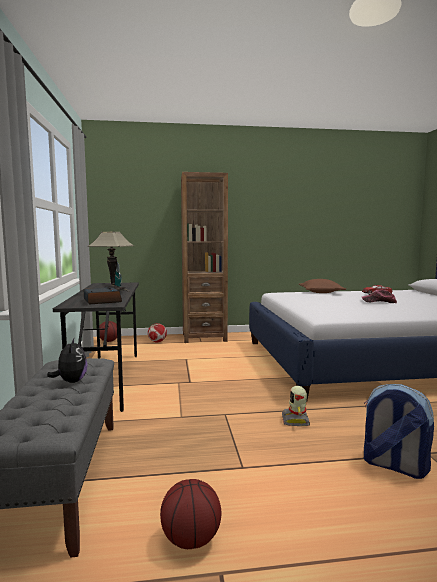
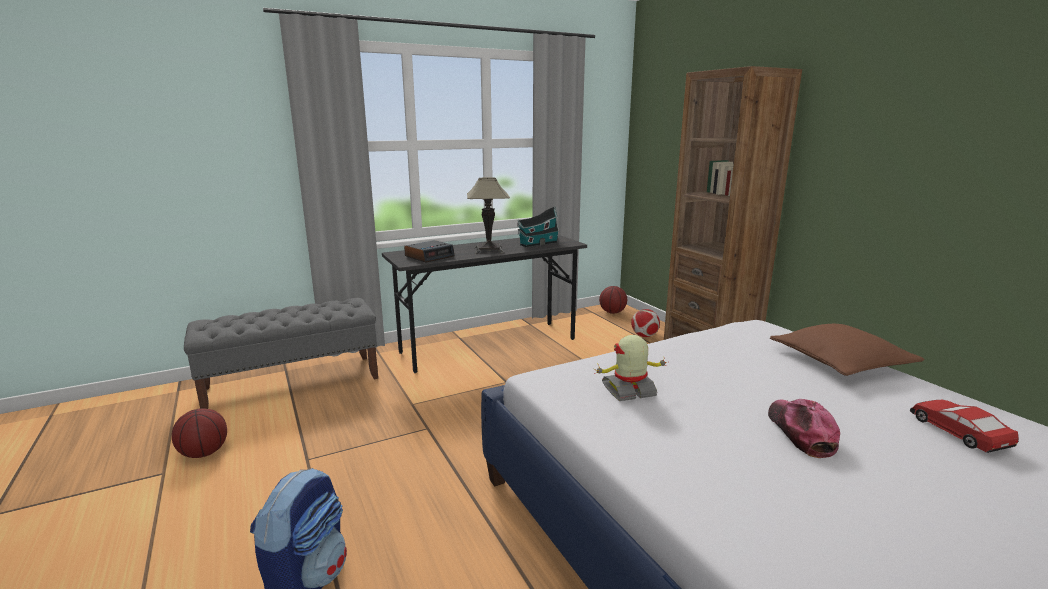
camera: 70 degrees right, 10 degrees up
plush toy [47,338,88,383] -> none
toy robot [282,386,310,426] -> toy robot moved to [594,335,667,401]

